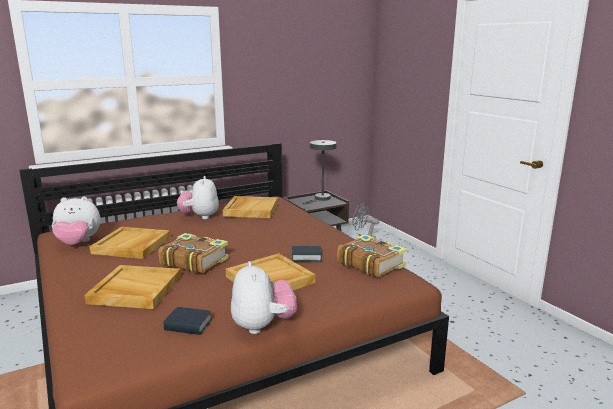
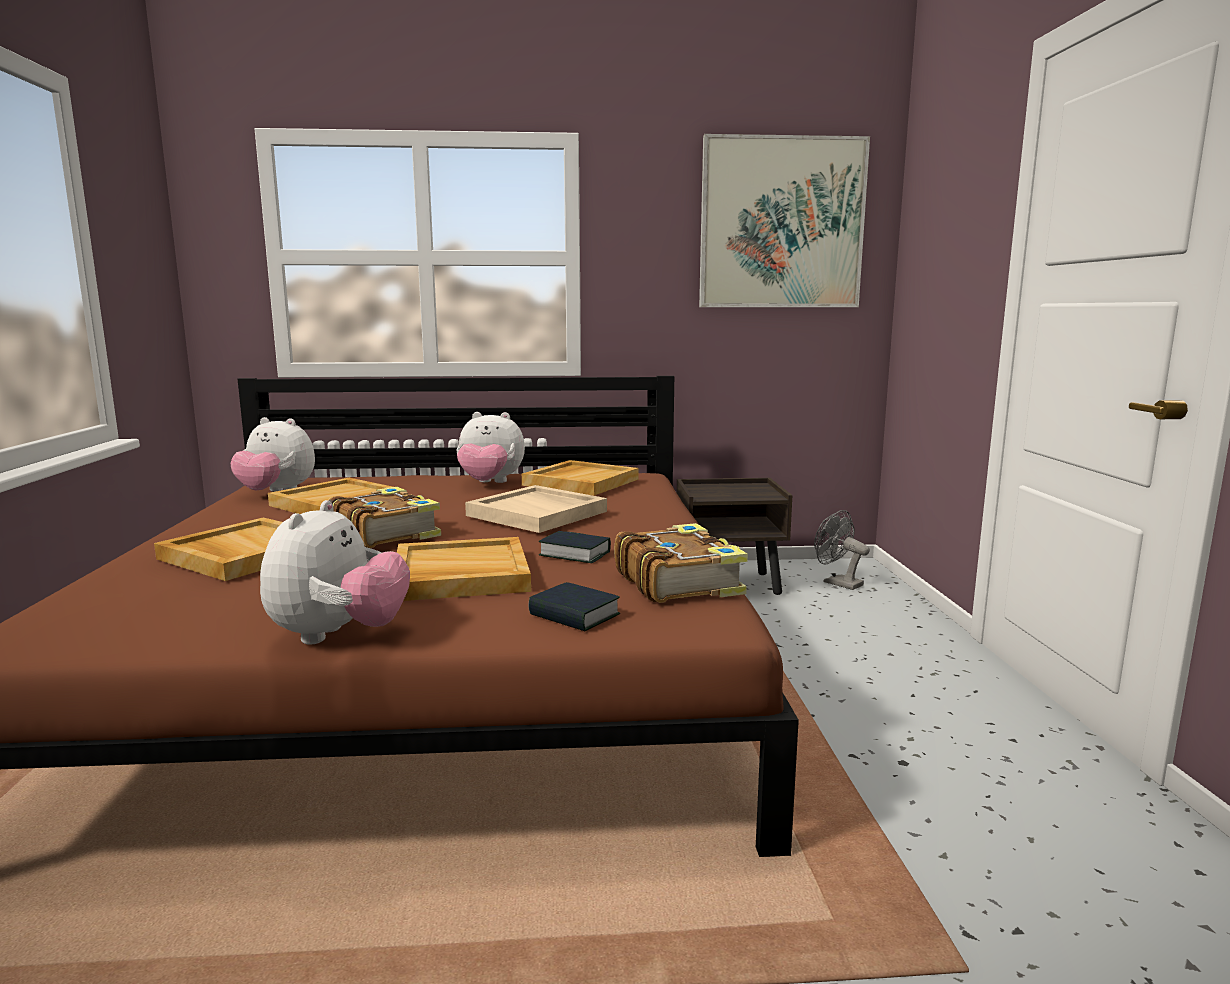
camera: 25 degrees right, 5 degrees down
book [163,307,212,335] -> book moved to [529,582,620,631]
plush toy [177,176,219,219] -> plush toy turned 105 degrees counterclockwise [457,412,525,483]
grey table lamp [302,140,337,204] -> none
none -> beige tray [465,485,607,533]
none -> picture [699,134,870,307]

